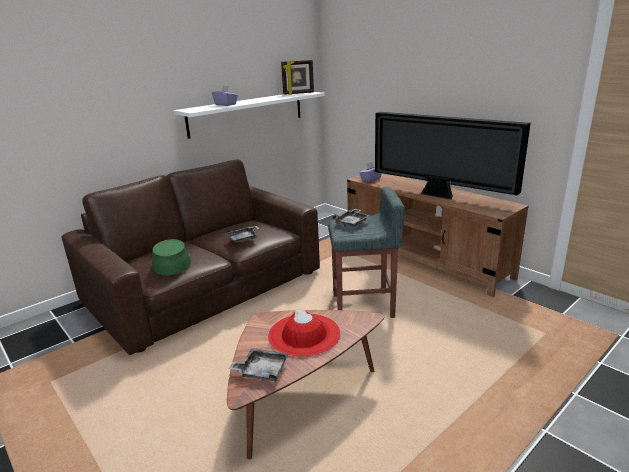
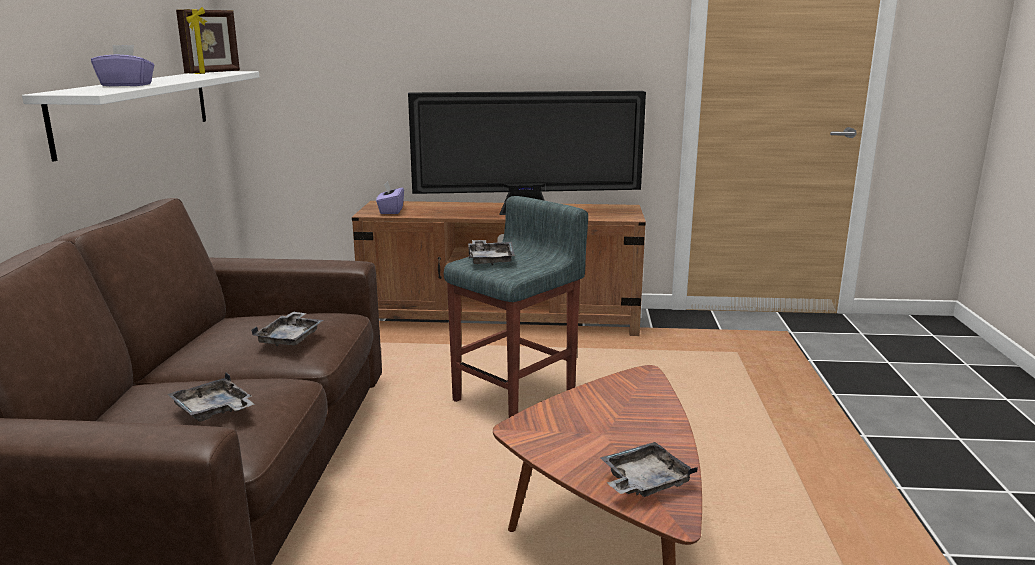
camera: 45 degrees left, 5 degrees down
green hat [152,239,191,275] -> grey tray [167,373,254,422]
red hat [268,309,341,357] -> none

